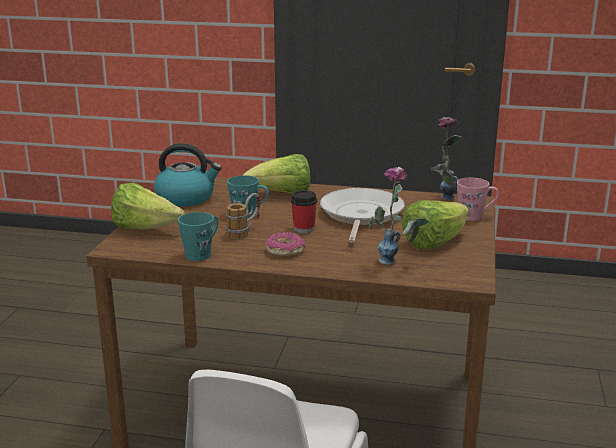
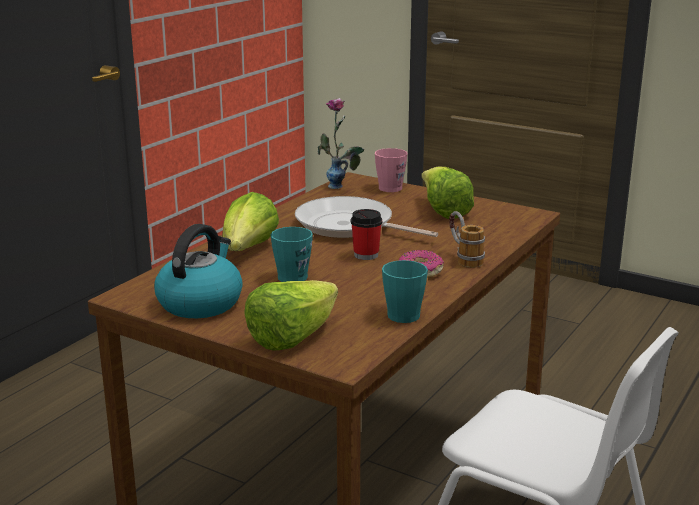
camera: 70 degrees left, 0 degrees up
mug [226,193,261,239] -> mug moved to [449,211,485,268]
vase [368,167,428,265] -> none

